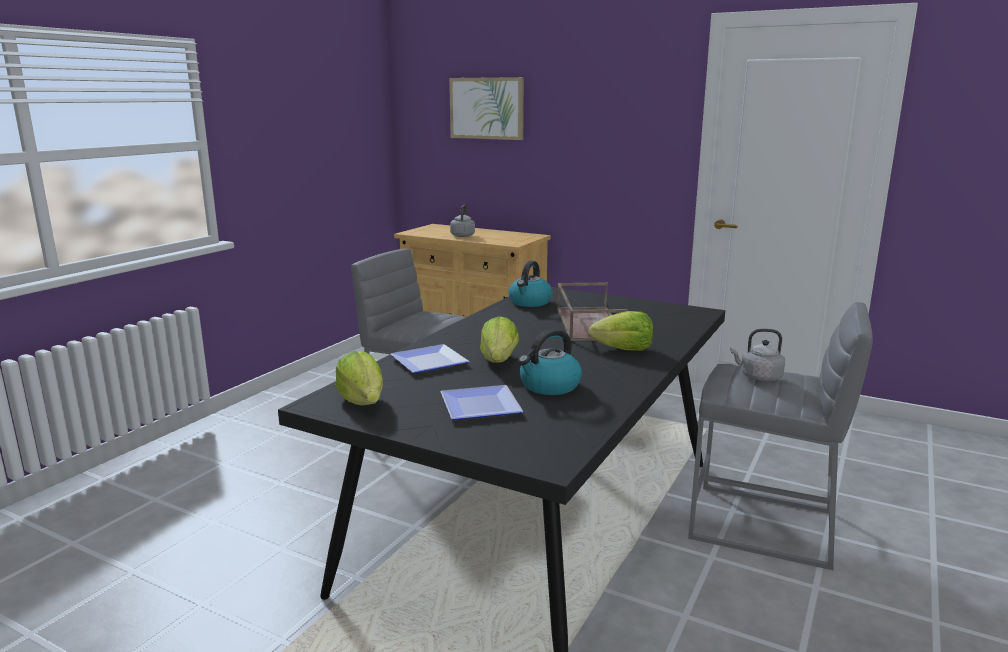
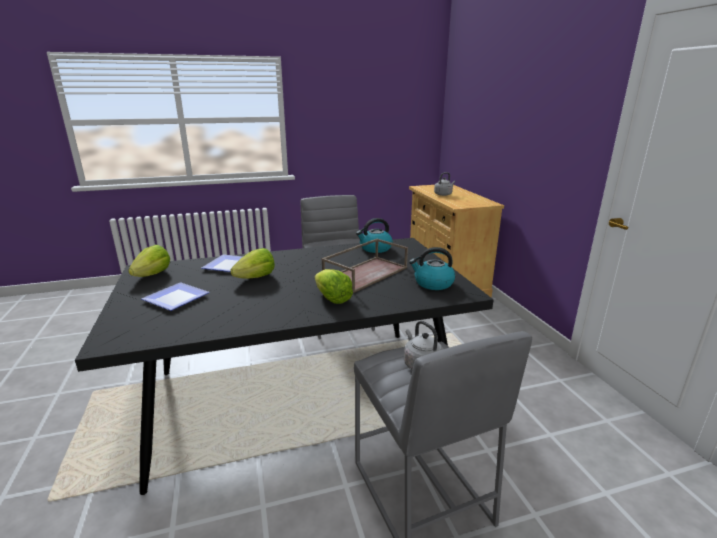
camera: 45 degrees right, 5 degrees up
picture [449,77,524,140] -> none
kettle [518,329,582,395] -> kettle moved to [409,247,455,290]

